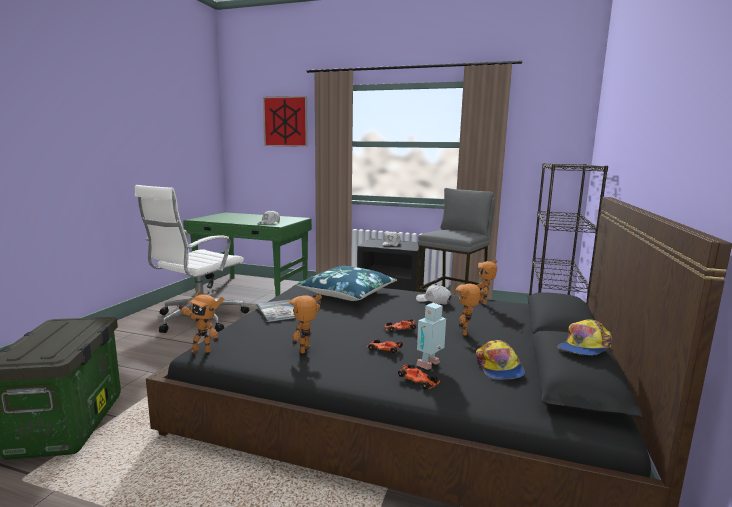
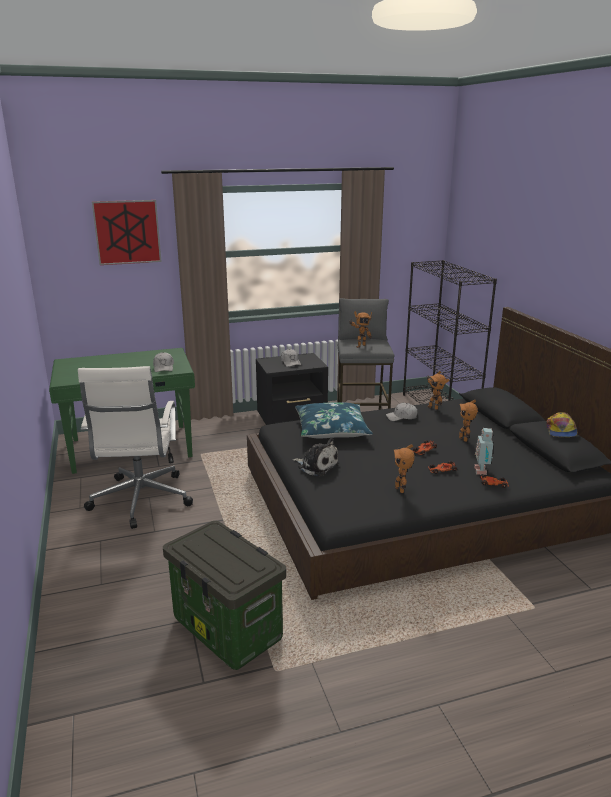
camera: 35 degrees left, 10 degrees up
toy robot [177,290,224,354] -> toy robot moved to [349,311,372,348]
book [257,299,295,322] -> plush toy [293,438,340,476]
cap [476,340,525,380] -> none

